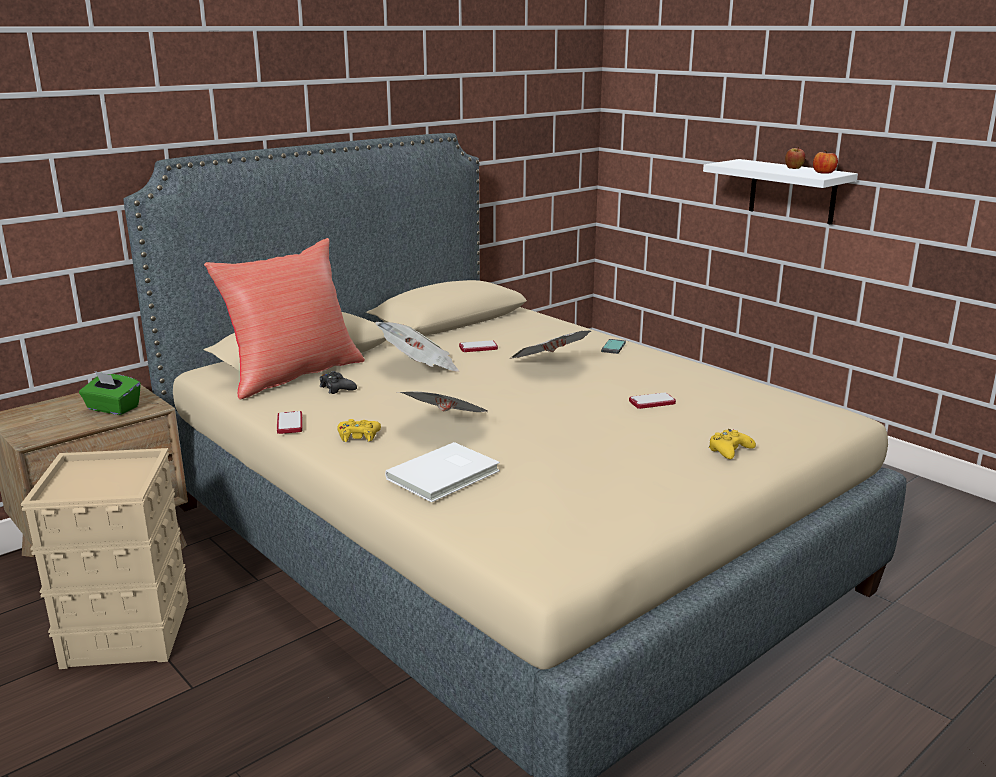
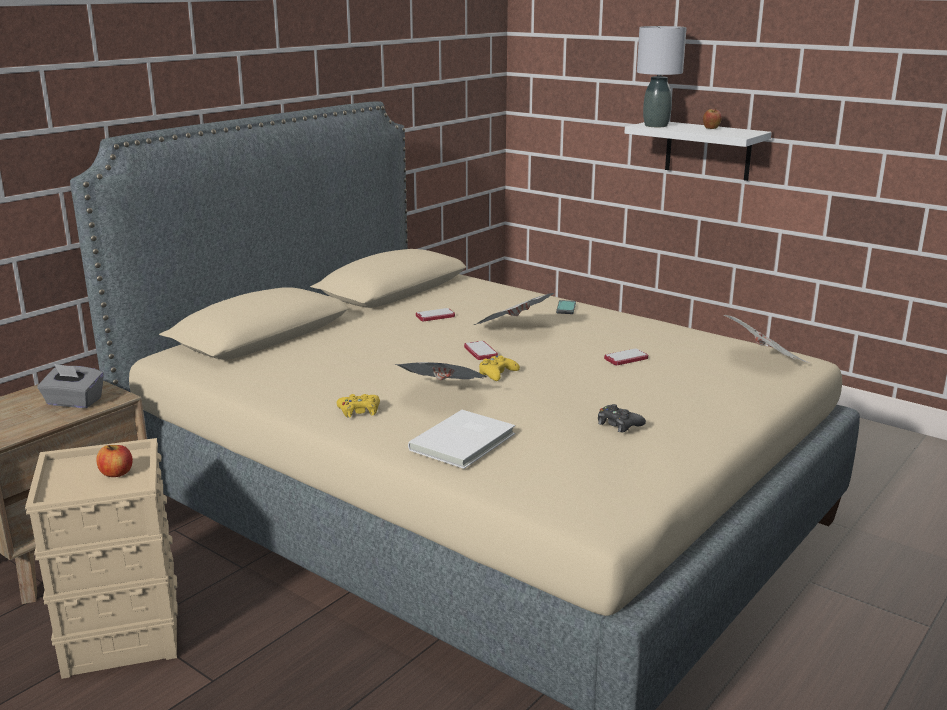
camera: 10 degrees left, 0 degrees up
green tissue box [79,371,141,415] -> grey tissue box [37,364,104,408]
red pillow [204,238,365,399] -> none
phone [277,411,303,434] -> phone moved to [464,341,498,360]
black game controller [319,371,357,394] -> black game controller moved to [598,404,646,433]
newspaper [375,322,459,372] -> newspaper moved to [723,315,810,363]
yellow game controller [709,429,756,459] -> yellow game controller moved to [479,355,520,381]
apple [813,150,838,174] -> apple moved to [96,445,133,477]
none -> grey table lamp [637,26,687,127]

